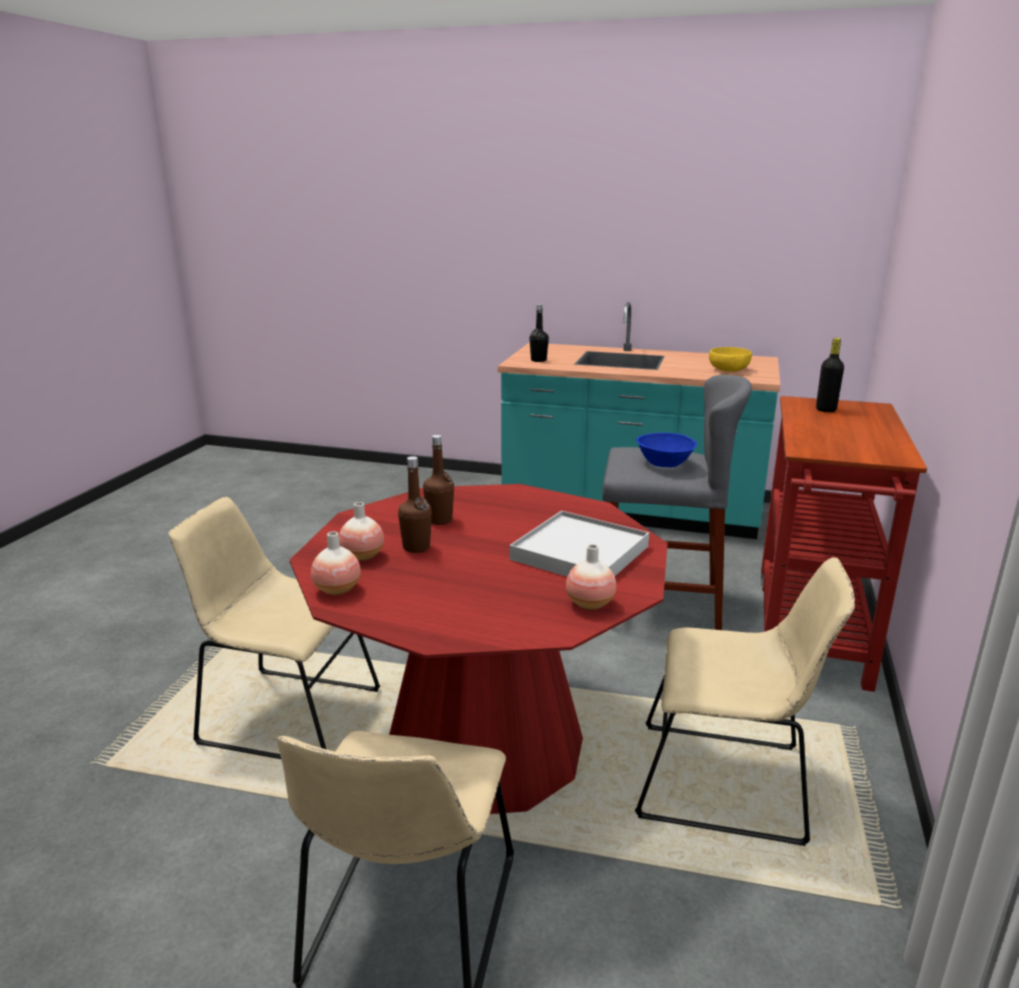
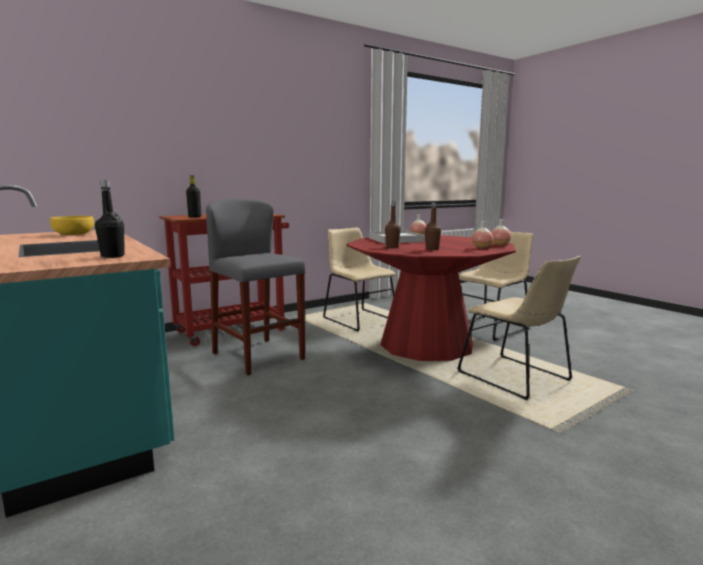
camera: 140 degrees left, 10 degrees down
brown bottle [398,456,432,553] -> brown bottle moved to [385,202,401,248]
blue bowl [636,433,697,467] -> none

